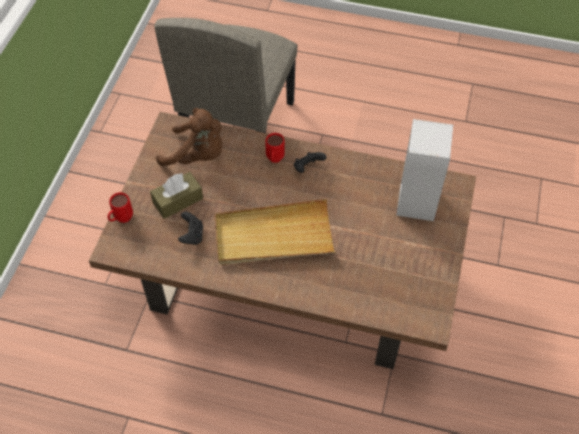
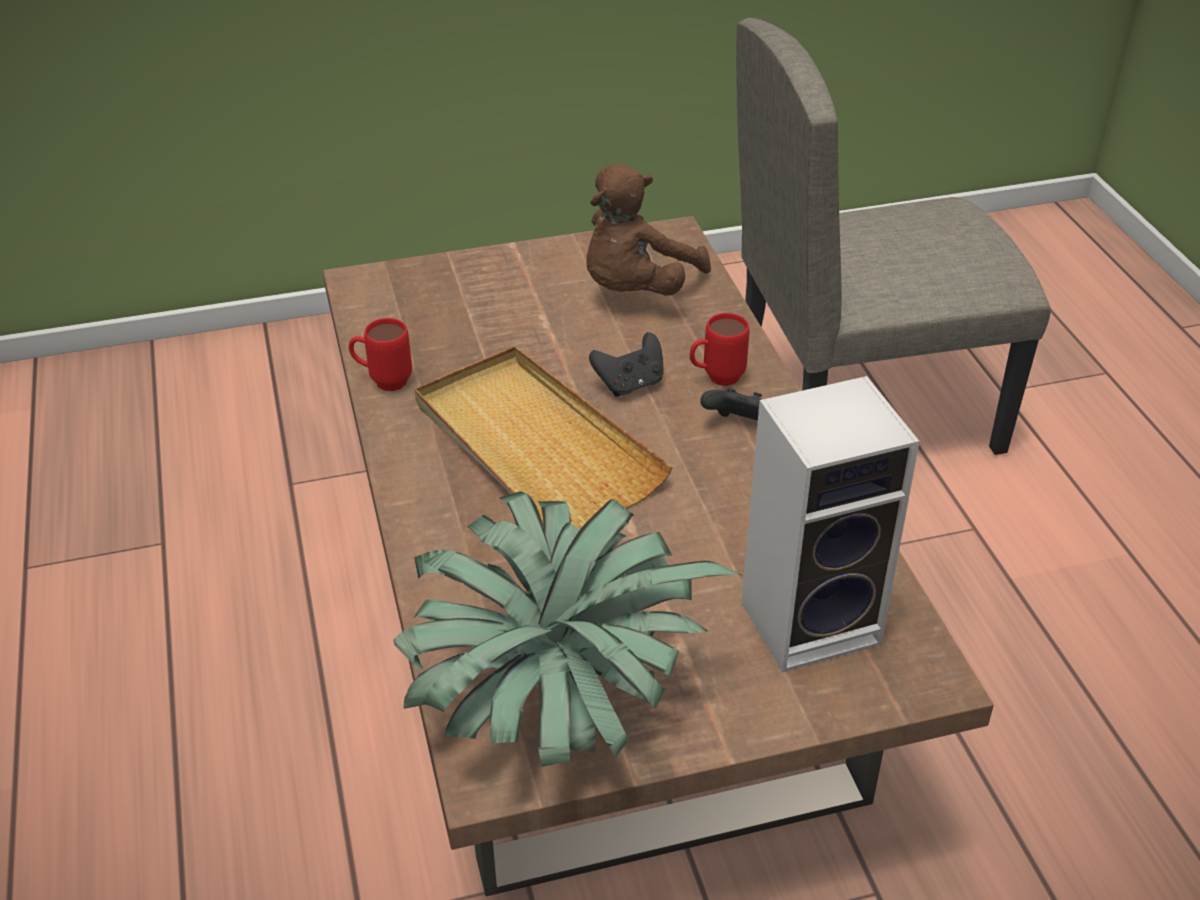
camera: 60 degrees right, 15 degrees down
red mug [107,192,133,223] -> red mug moved to [349,318,412,391]
brown tissue box [150,172,203,219] -> none
brown plush toy [156,108,222,166] -> brown plush toy turned 45 degrees clockwise [587,164,711,296]
black game controller [178,212,203,245] -> black game controller moved to [589,332,663,397]
none -> potted plant [393,491,742,767]

